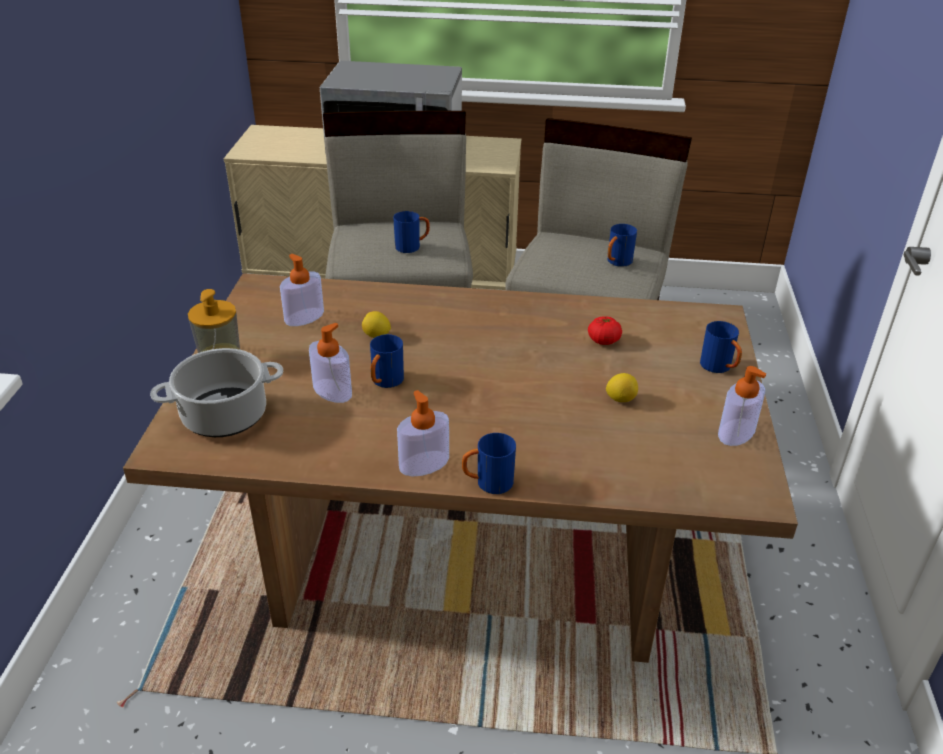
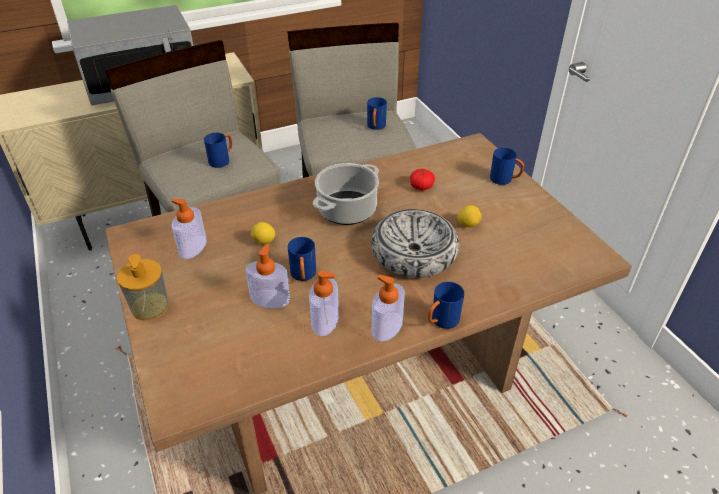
camera: 30 degrees left, 5 degrees up
cooking pot [150,348,284,437] -> cooking pot moved to [313,163,379,225]
soap dispenser [718,366,766,446] -> soap dispenser moved to [309,271,339,336]
none -> bowl [371,209,459,278]

